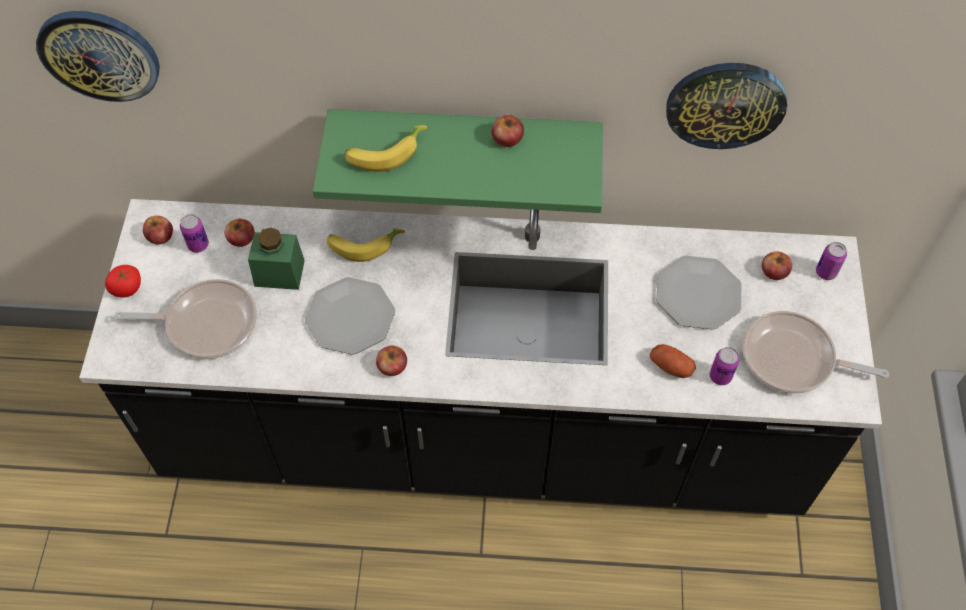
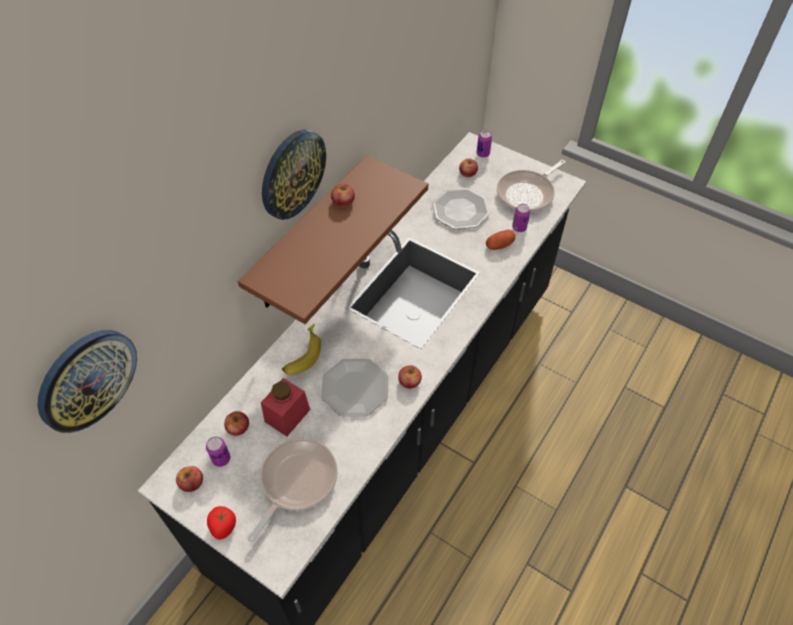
camera: 60 degrees left, 5 degrees down
green jar [248,227,305,290] -> red jar [261,378,310,437]
green shelf [313,109,603,213] -> brown shelf [238,155,428,324]
banana [345,125,427,172] -> none
wall clock [666,63,787,149] -> wall clock moved to [262,129,326,220]

